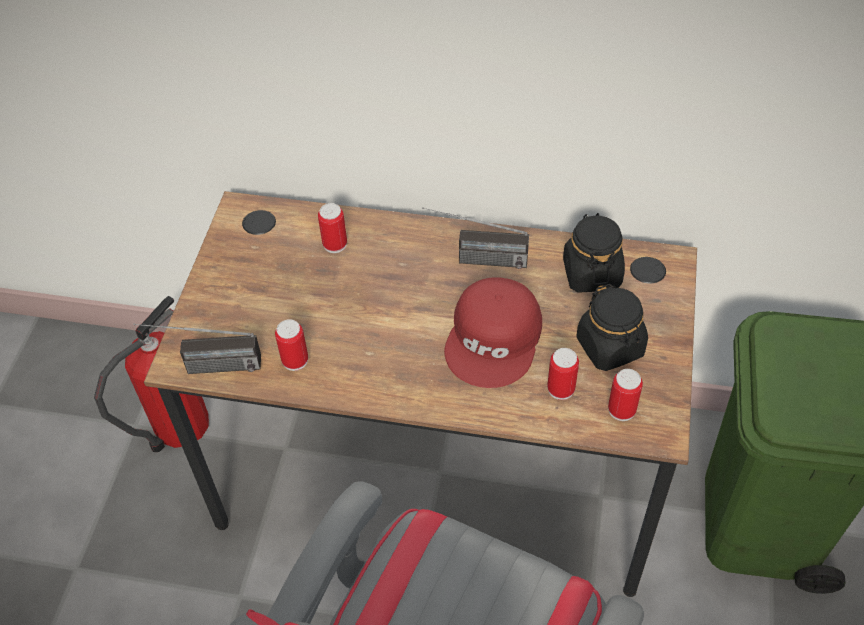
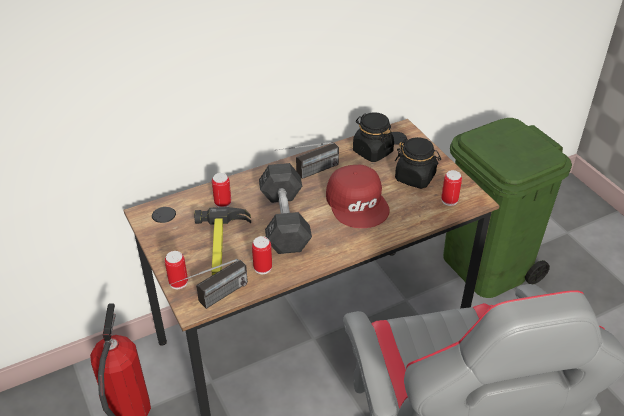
camera: 40 degrees left, 10 degrees down
can [547,348,579,400] -> can moved to [165,251,188,289]
none -> hammer [194,207,251,275]
none -> grey dumbbell [259,163,312,254]

